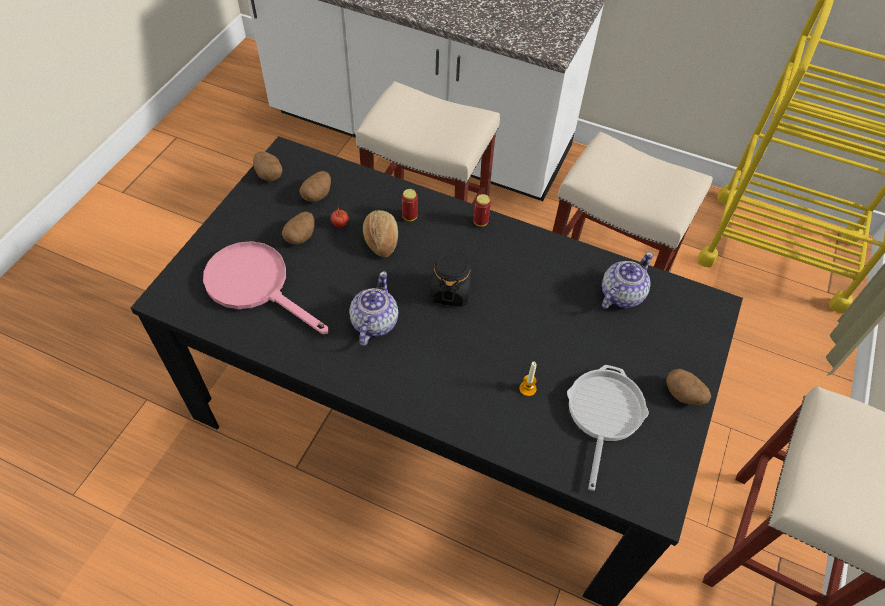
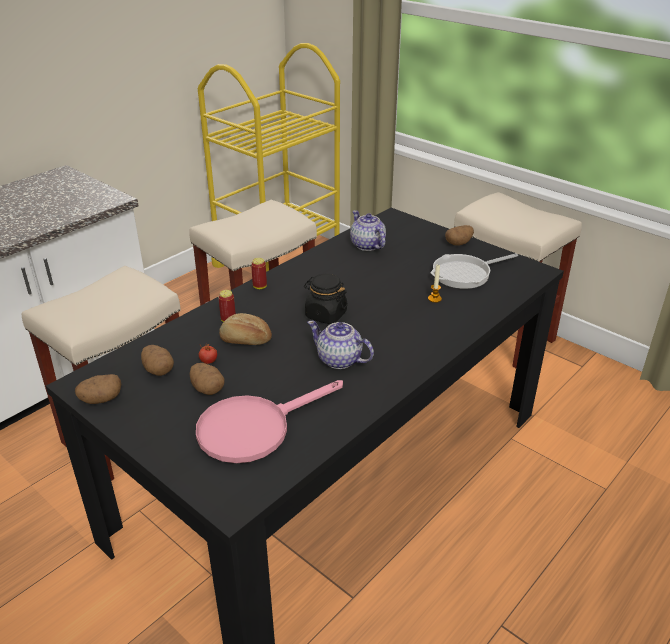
camera: 70 degrees left, 20 degrees down
frying pan [567,365,649,491] -> frying pan turned 60 degrees counterclockwise [430,253,518,289]

